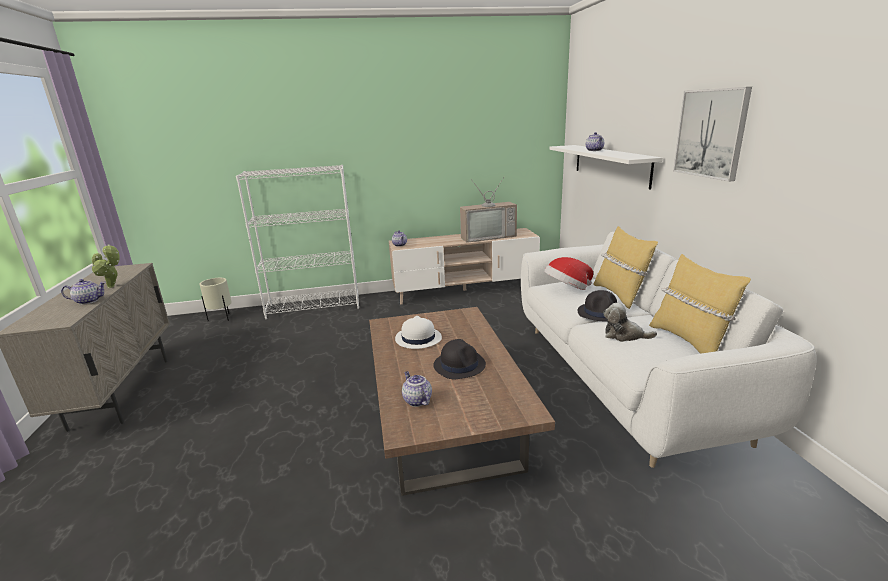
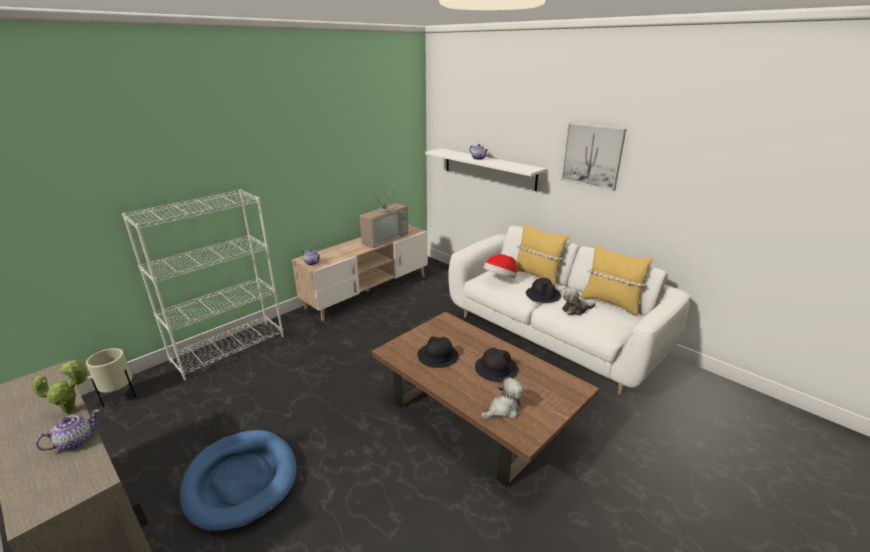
camera: 35 degrees left, 5 degrees up
white hat [395,316,442,349] -> black hat [417,336,459,368]
teapot [402,371,432,407] -> plush toy [481,377,524,420]
none -> blue dog bed [180,430,297,531]

